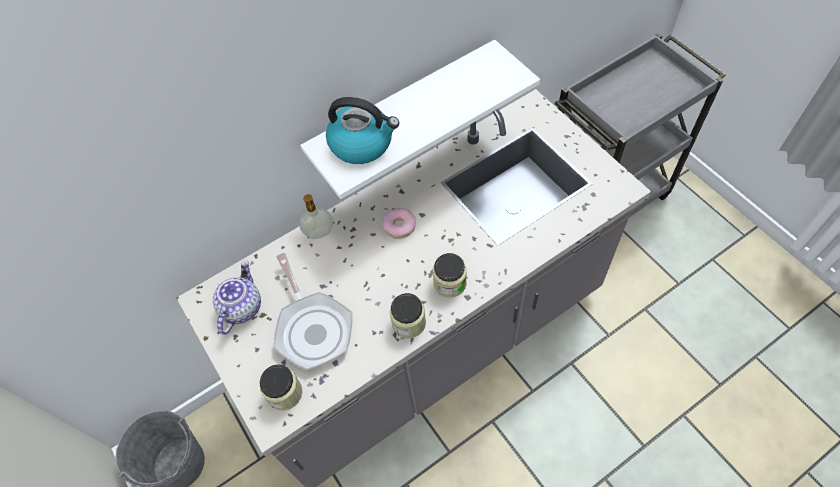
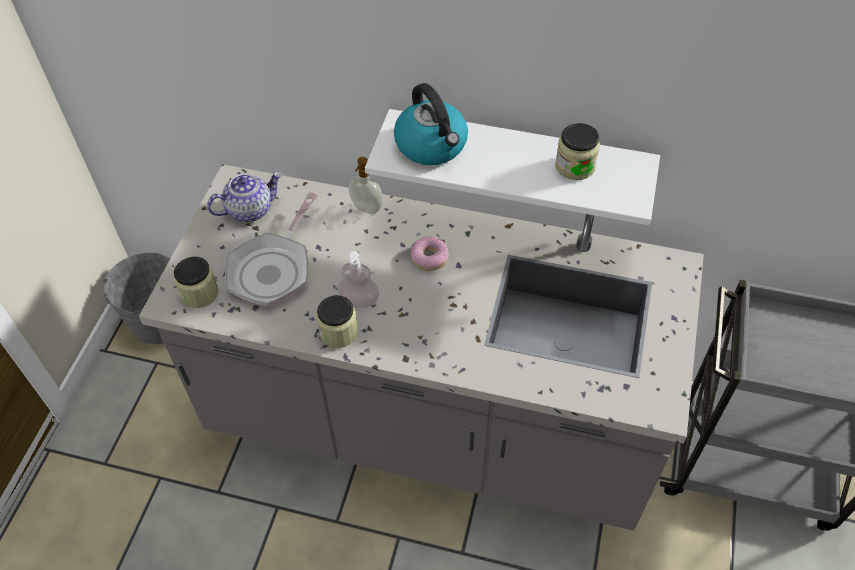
camera: 45 degrees right, 5 degrees down
jar [433,253,467,298] -> jar moved to [555,123,600,180]
none -> soap dispenser [337,251,379,308]

